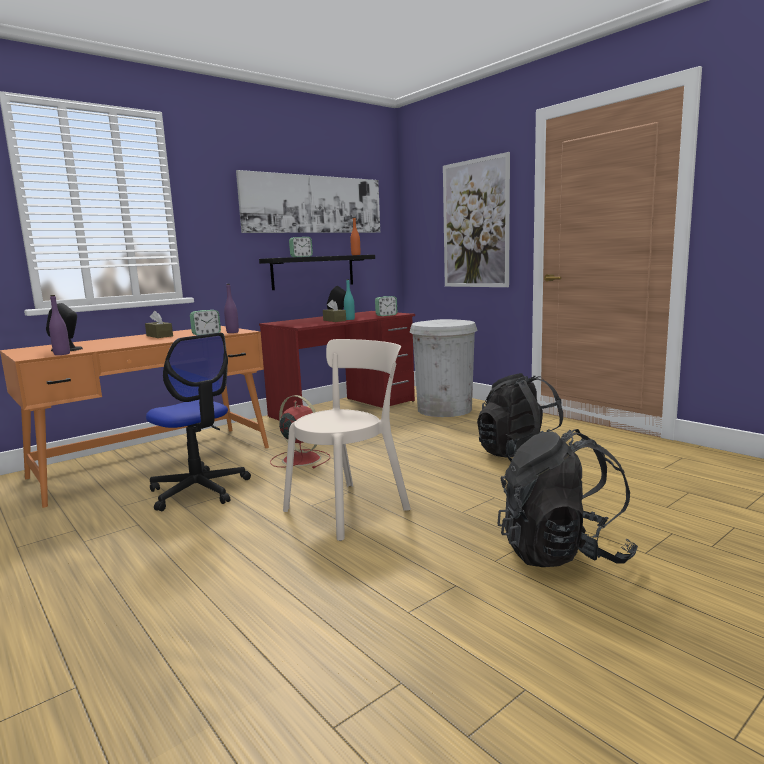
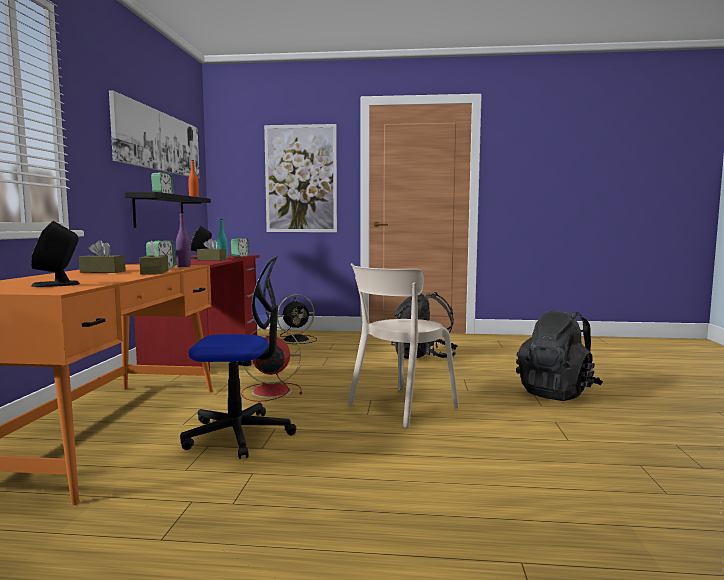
camera: 45 degrees left, 5 degrees down
purple bottle [49,295,70,355] -> none
beige chair [283,339,411,541] -> beige chair turned 135 degrees counterclockwise [347,263,459,428]
white trash can [410,319,478,417] -> black fan [277,294,317,344]
none -> brown tissue box [139,241,169,275]

